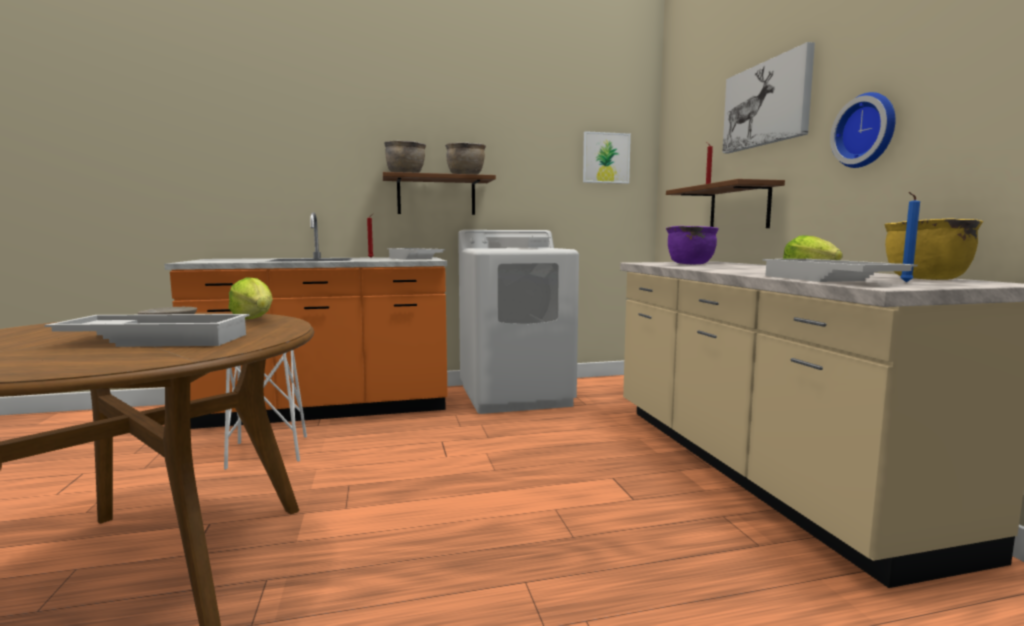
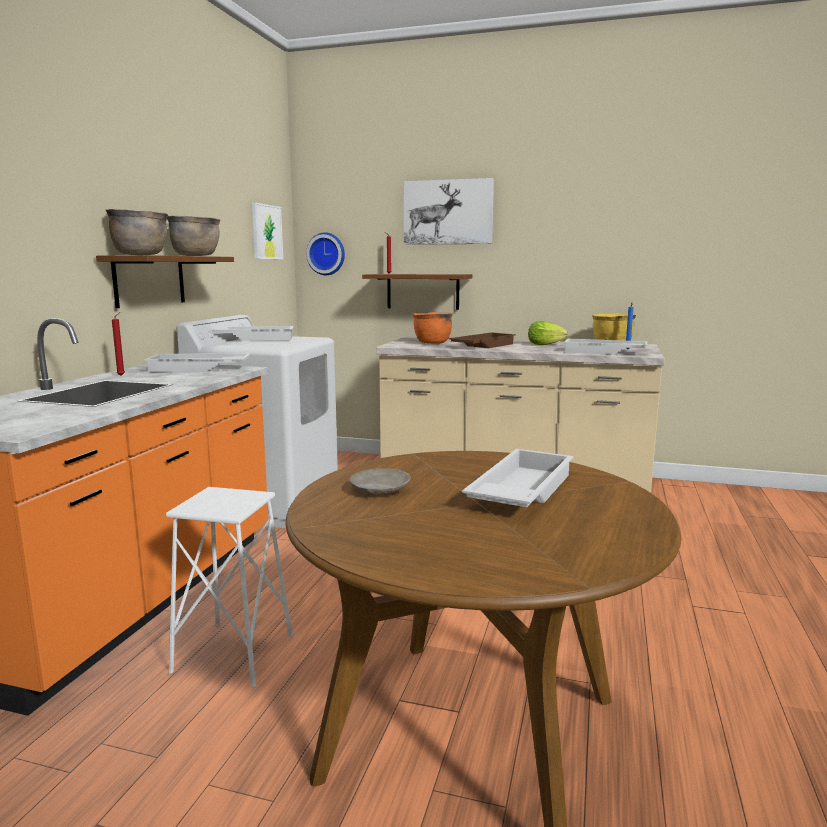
camera: 60 degrees left, 5 degrees up
lettuce [228,277,273,320] -> none
purple cooking pot [666,226,719,264] -> orange cooking pot [412,312,453,344]
wall clock [830,92,896,168] -> wall clock moved to [306,232,345,275]
none -> brown tray [449,332,516,348]

